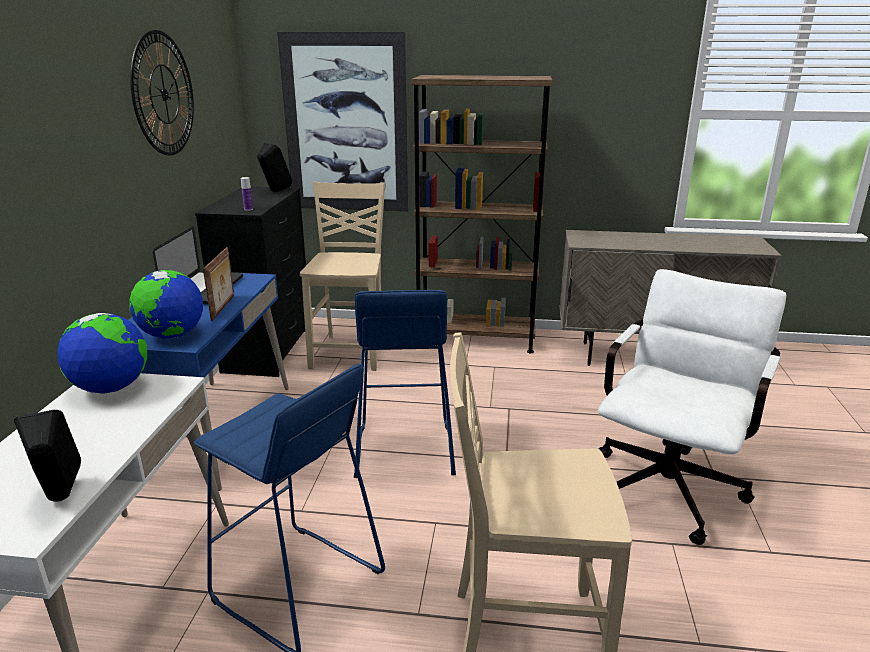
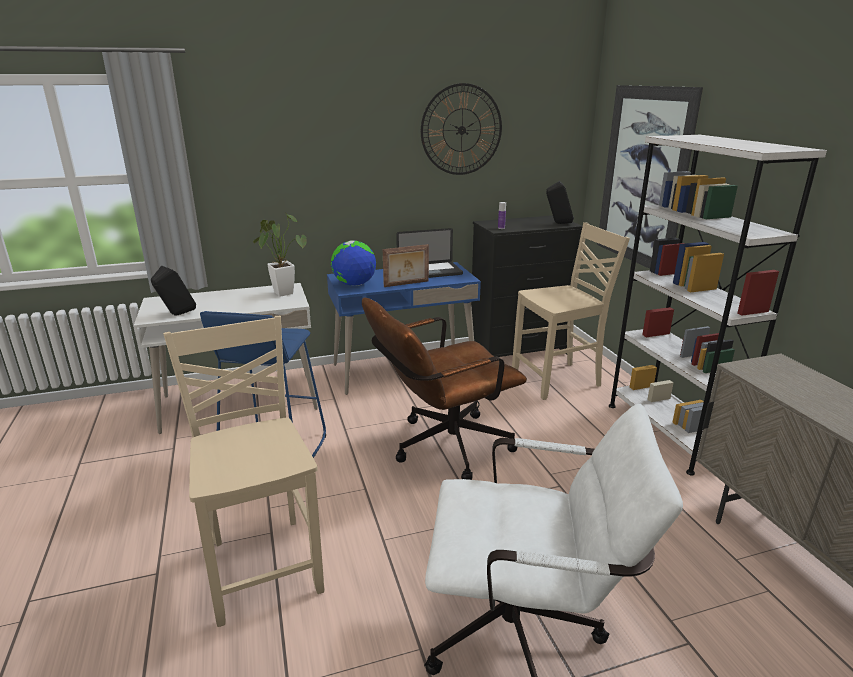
camera: 65 degrees right, 0 degrees up
globe [58,313,147,394] -> potted plant [253,212,307,297]
blue stool [354,290,456,478] -> brown office chair [362,298,527,480]
brown bookcase [411,75,553,353] -> white bookcase [609,135,827,476]

